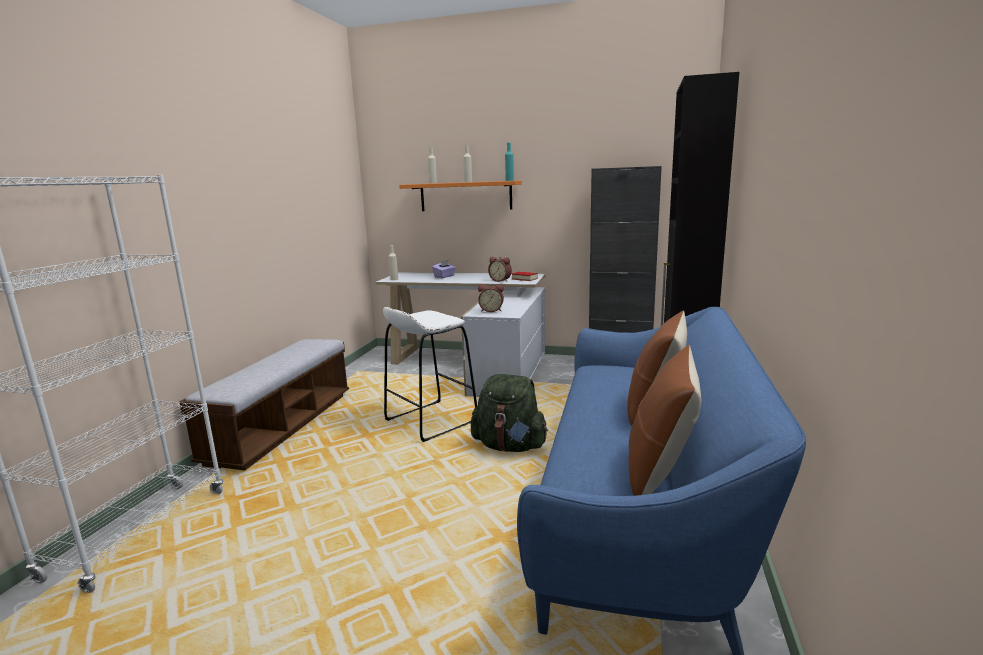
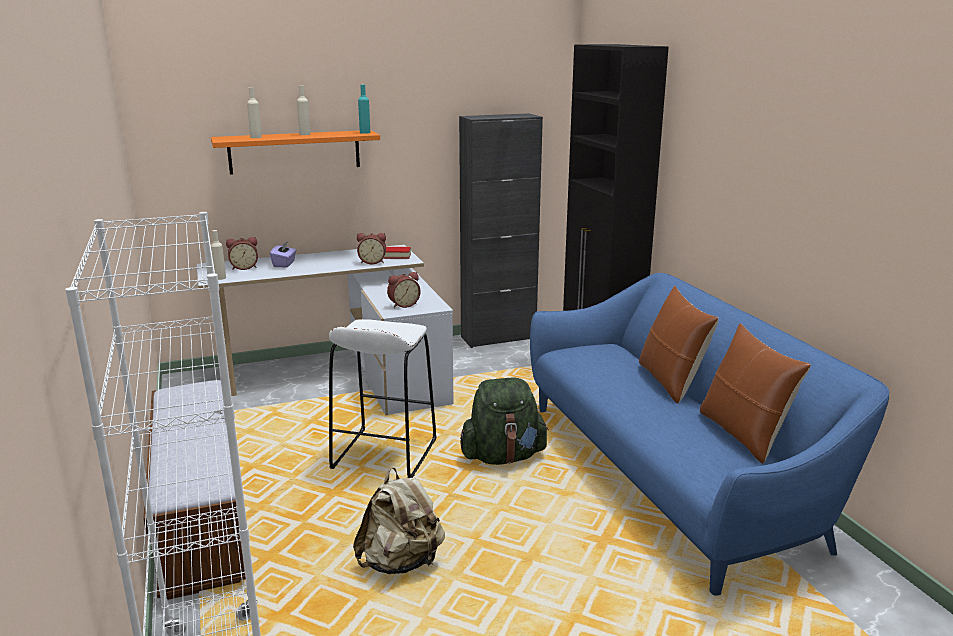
camera: 35 degrees left, 5 degrees up
none -> alarm clock [226,237,258,270]
none -> beige backpack [353,468,445,574]

